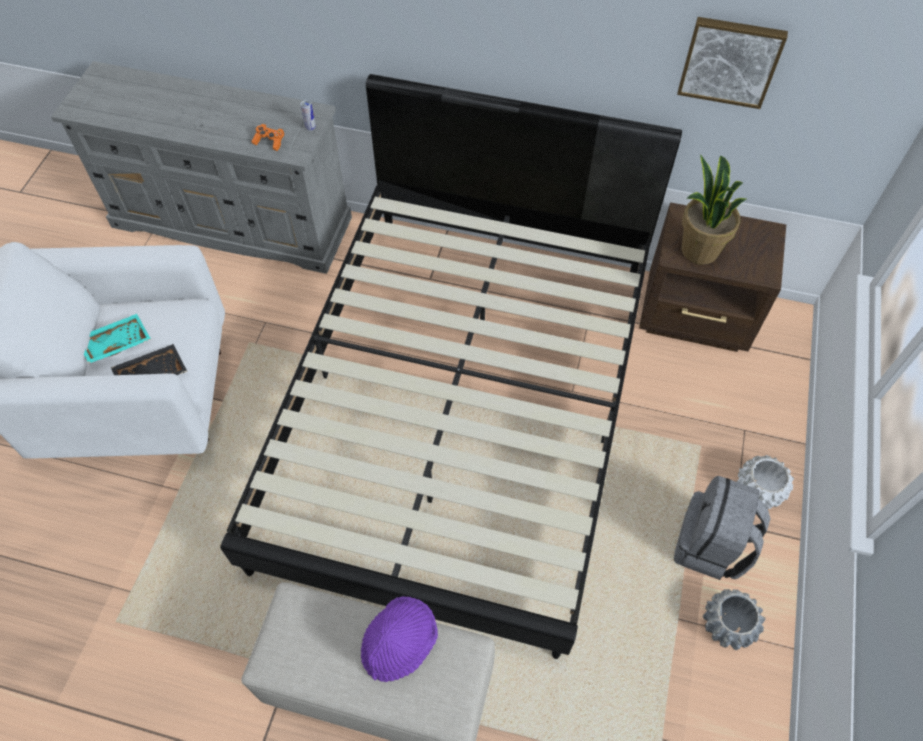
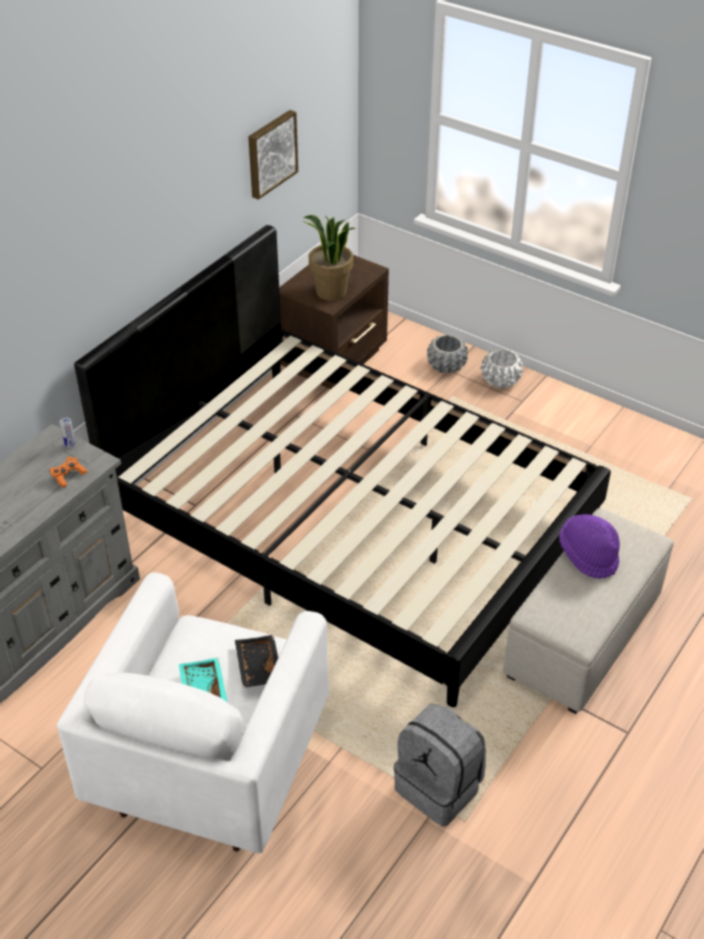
camera: 70 degrees left, 15 degrees down
grey backpack [674,476,770,580] -> grey backpack moved to [394,703,486,826]
grey planter [703,589,766,650] -> grey planter moved to [427,335,468,373]

